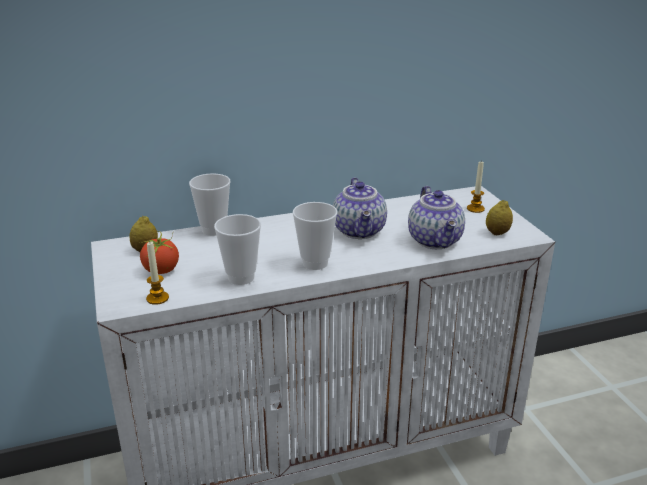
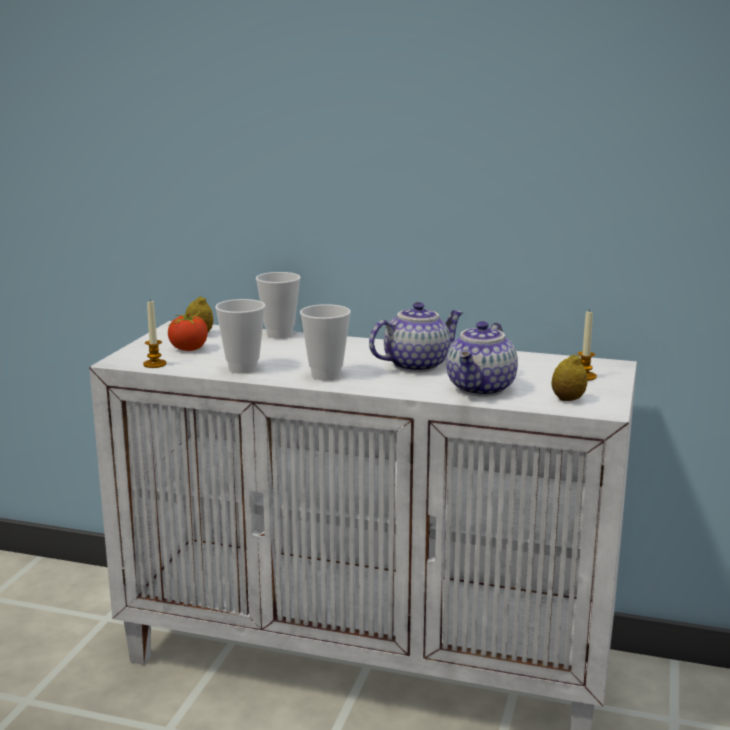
camera: 35 degrees right, 10 degrees down
teapot [333,177,387,239] -> teapot turned 150 degrees counterclockwise [369,302,464,372]

